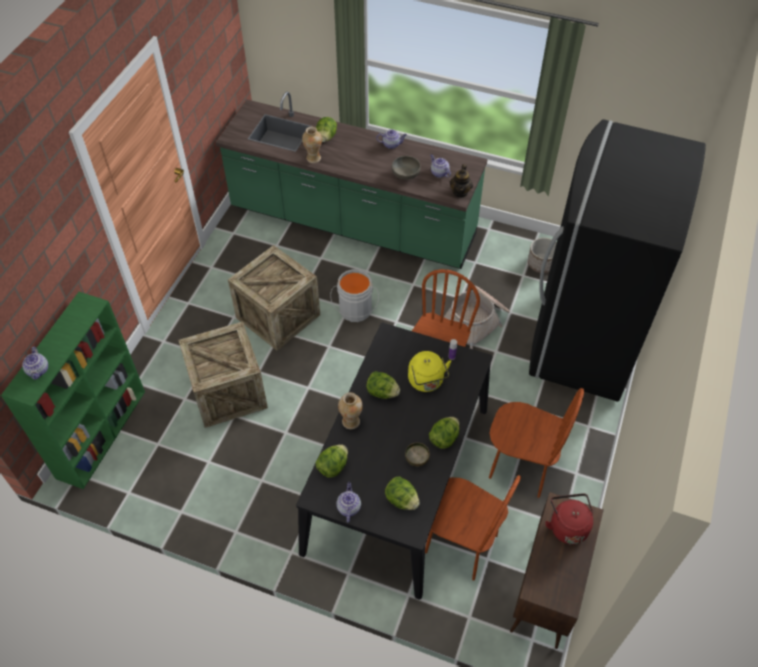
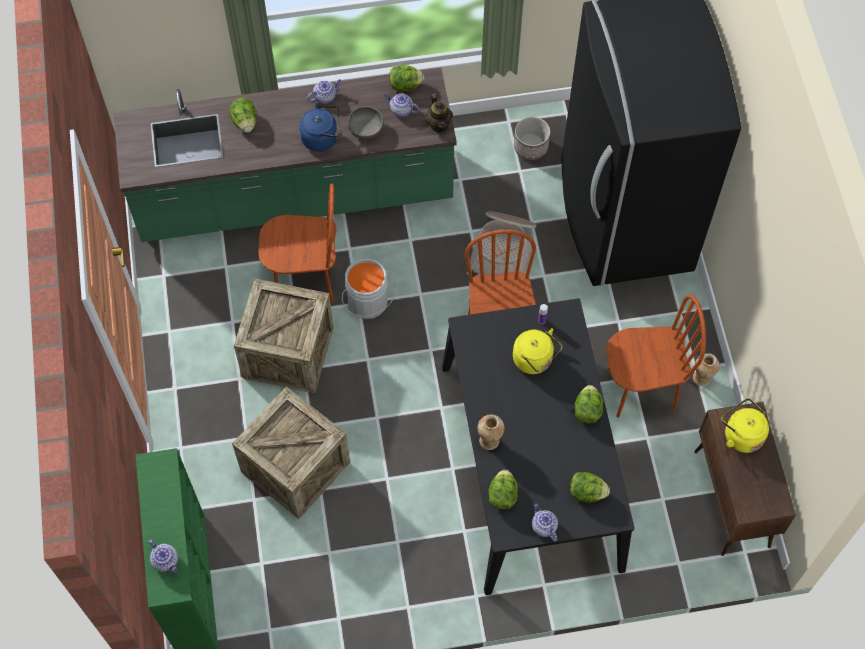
camera: 30 degrees left, 10 degrees up
vase [302,127,322,163] -> vase moved to [693,353,720,386]
lettuce [366,371,400,399] -> lettuce moved to [389,65,424,91]
bowl [405,443,430,466] -> none
brown chair [425,475,521,581] -> brown chair moved to [258,183,337,304]
red kettle [545,493,593,545] -> yellow kettle [721,398,769,453]
none -> blue kettle [299,103,340,152]

